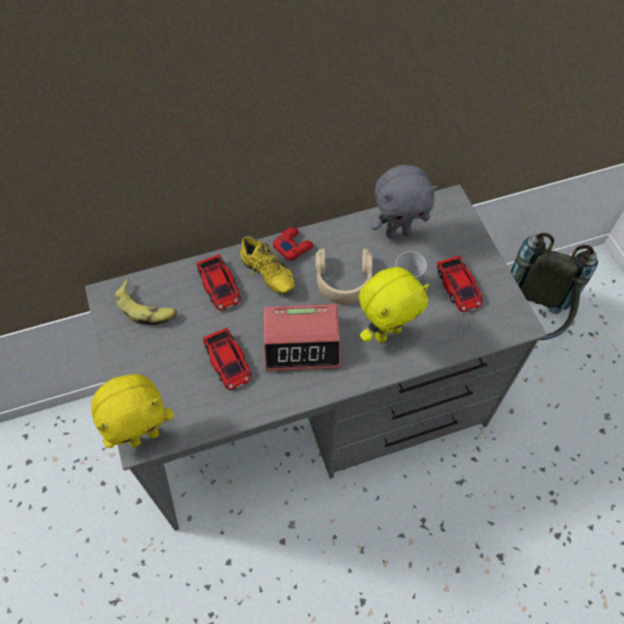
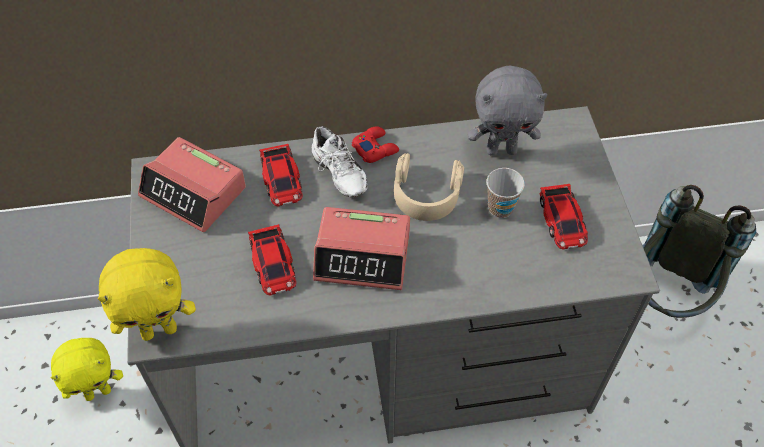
camera: 10 degrees right, 5 degrees down
banana [115,279,177,325] -> alarm clock [138,137,246,232]
yellow shoe [240,236,295,294] -> white shoe [312,126,368,197]
yellow plush toy [359,267,429,343] -> yellow plush toy moved to [51,338,123,401]

